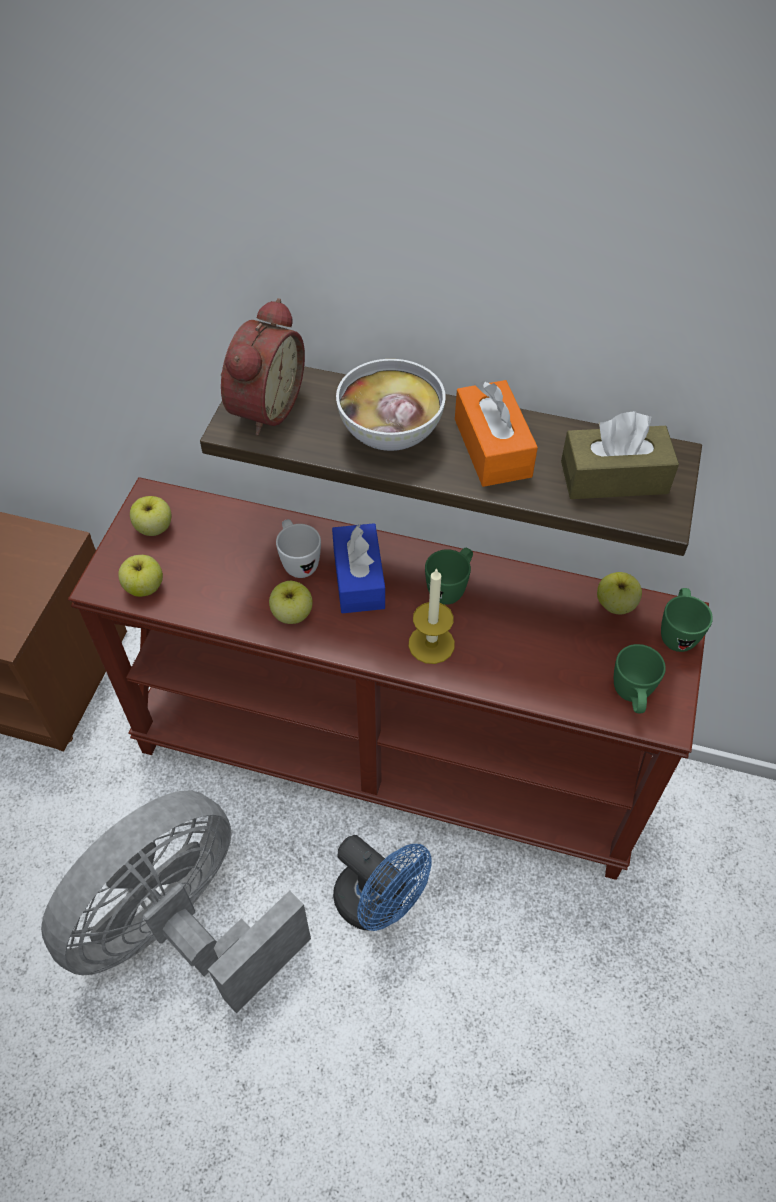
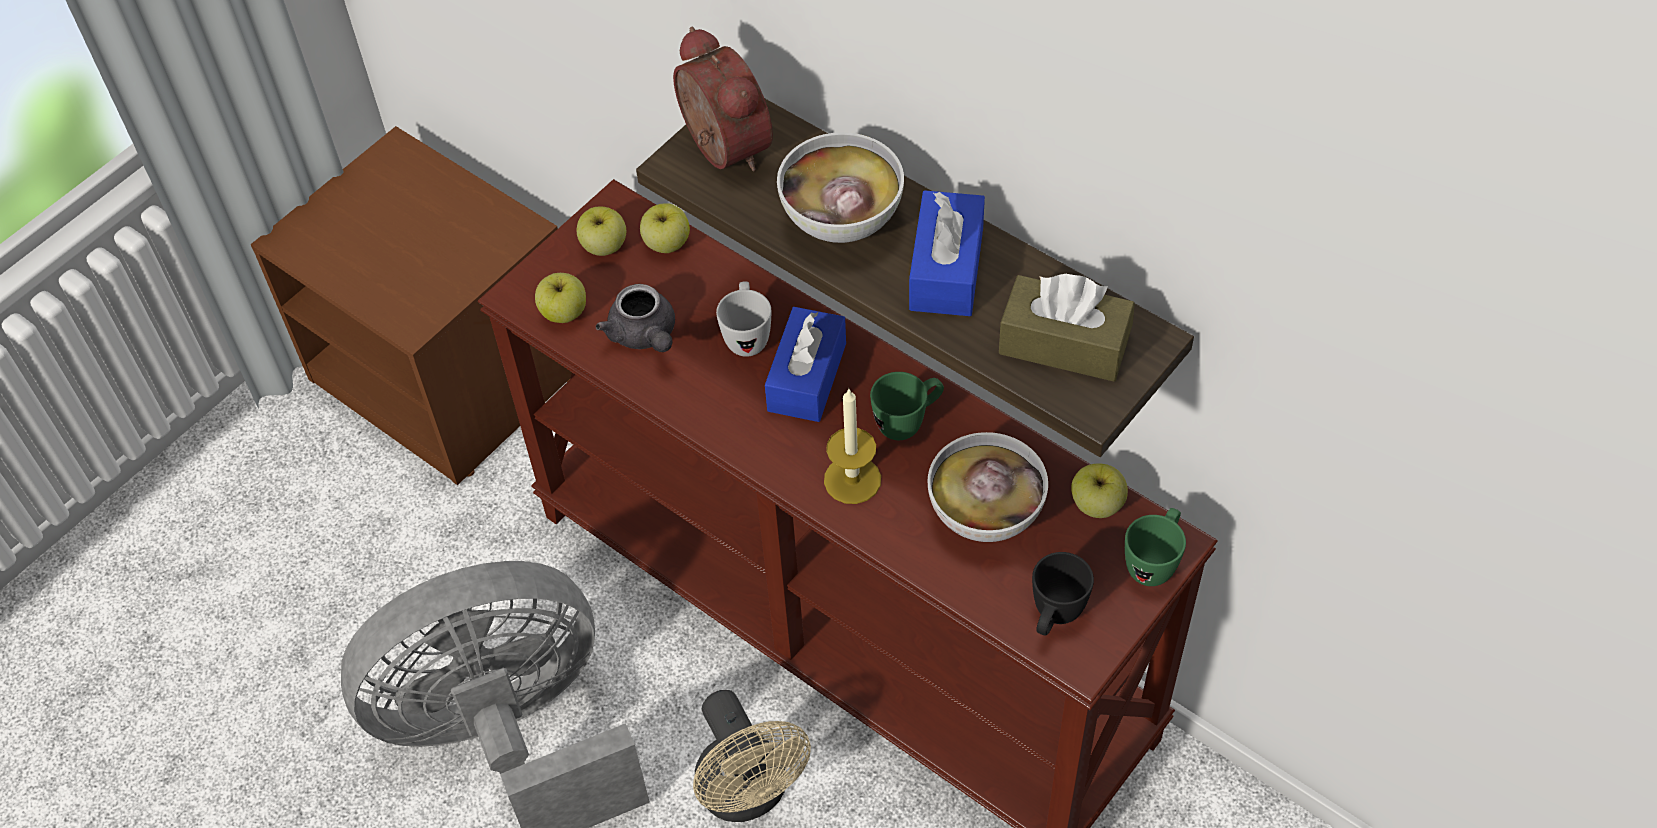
camera: 25 degrees right, 0 degrees up
alarm clock [221,298,305,435] -> alarm clock turned 75 degrees counterclockwise [673,27,773,171]
apple [269,581,312,624] -> apple moved to [640,203,690,253]
blue fan [333,835,432,931] -> beige fan [693,690,811,822]
orange tissue box [455,380,538,487] -> blue tissue box [909,190,985,316]
green mug [614,644,666,713] -> black mug [1032,552,1094,635]
none -> grey teapot [596,284,675,352]
none -> bowl [928,432,1048,542]

